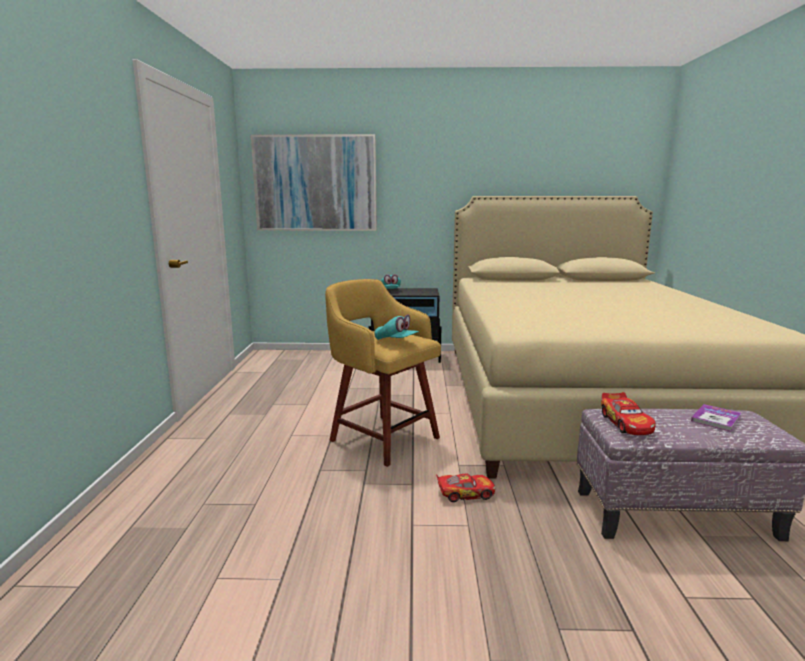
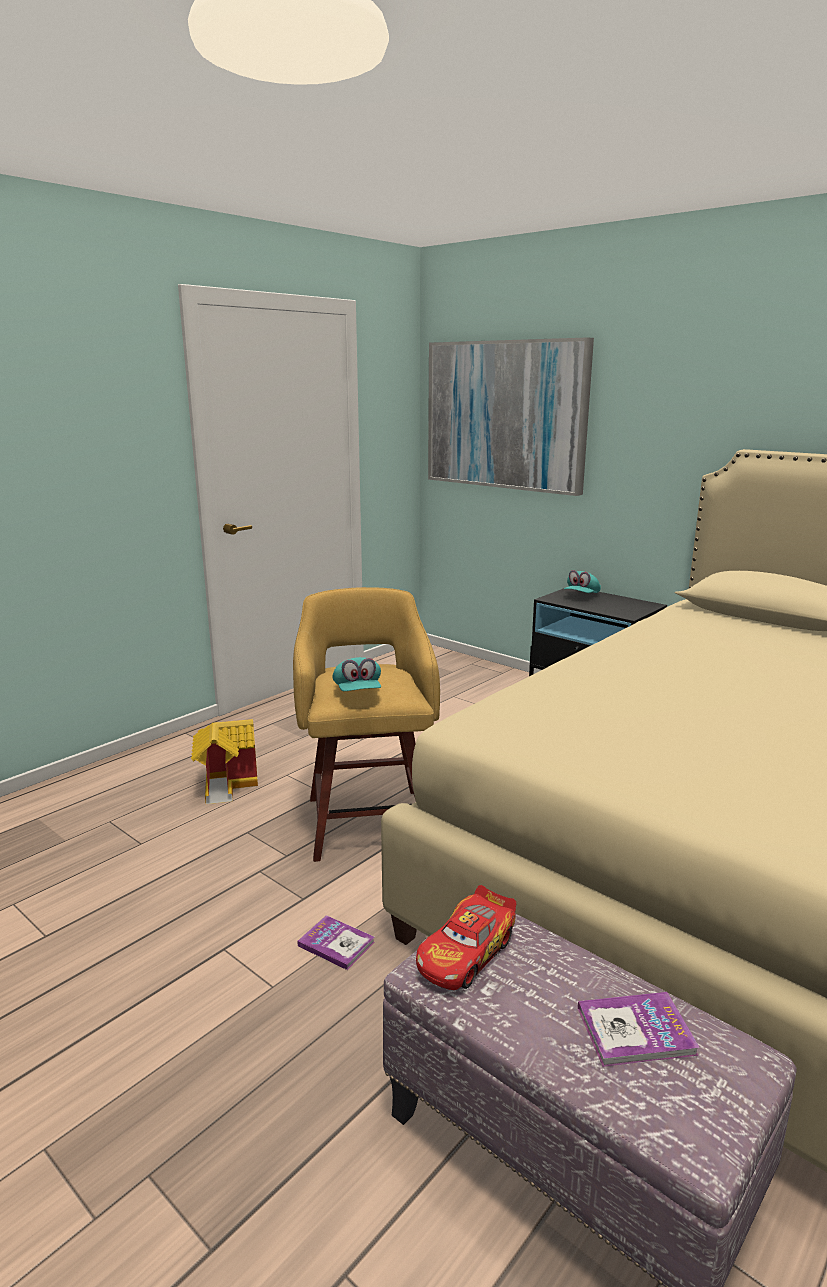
camera: 40 degrees right, 5 degrees up
toy car [436,474,495,502] -> book [297,915,375,970]
none -> toy house [191,719,258,804]

